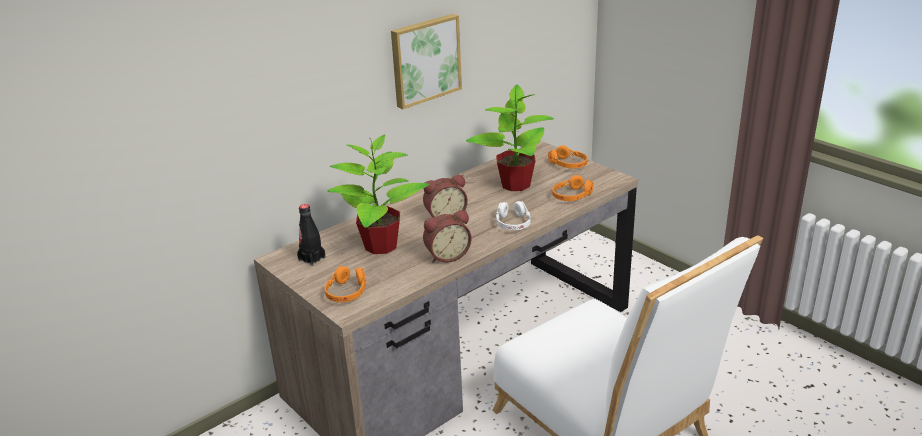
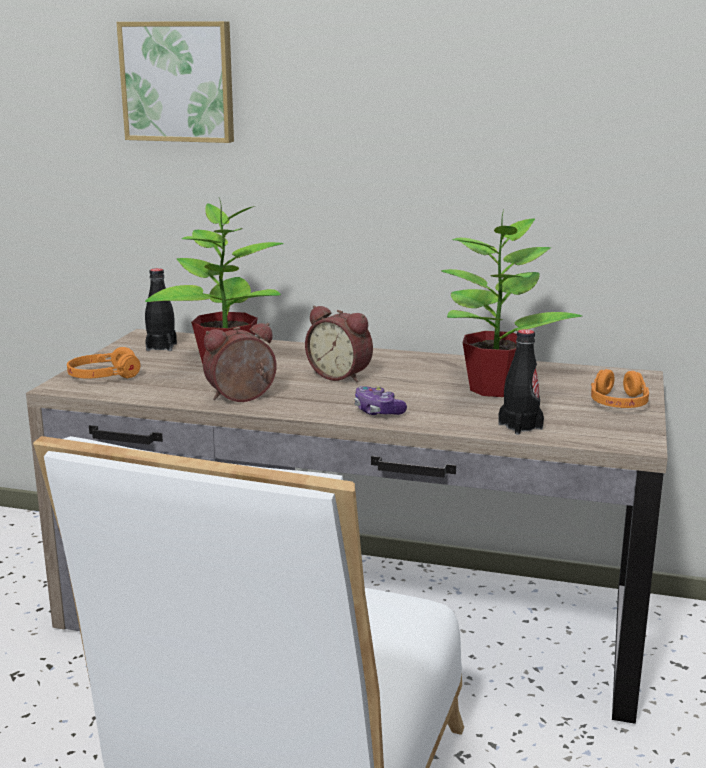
camera: 55 degrees right, 10 degrees down
picture [391,14,462,109] -> picture moved to [117,21,234,143]
alarm clock [423,210,472,263] -> alarm clock turned 120 degrees clockwise [203,323,277,402]
white headphones [495,201,531,230] -> game controller [354,386,407,415]
orange headphones [552,175,594,201] -> black bottle [499,329,544,435]

